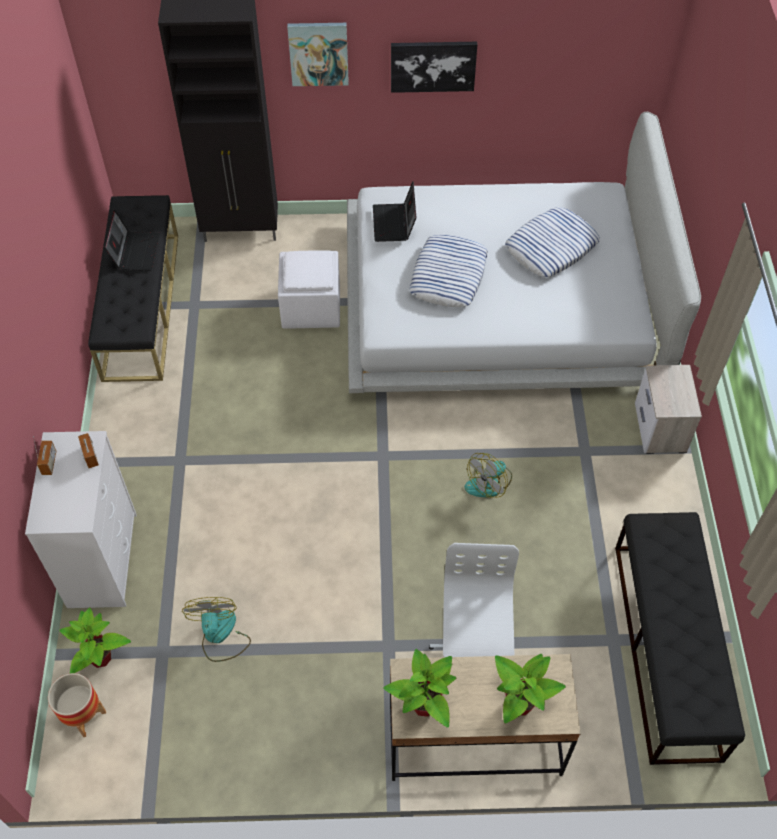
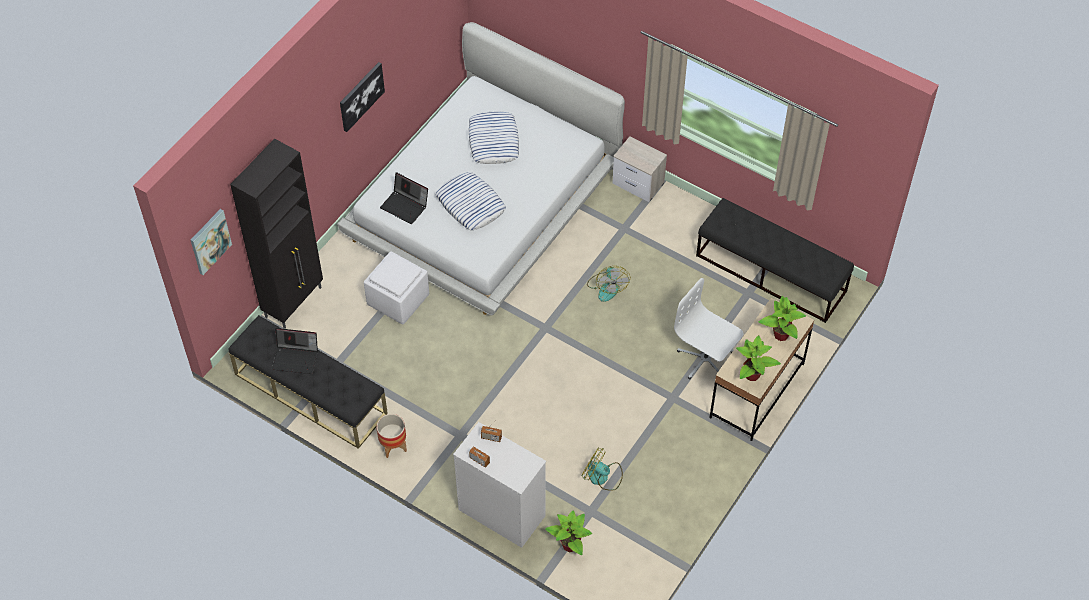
camera: 55 degrees left, 0 degrees up
planter [48,673,106,737] -> planter moved to [376,414,407,458]
laptop [104,209,160,271] -> laptop turned 150 degrees clockwise [272,328,318,374]
picture [287,23,349,86] -> picture moved to [191,209,232,275]

